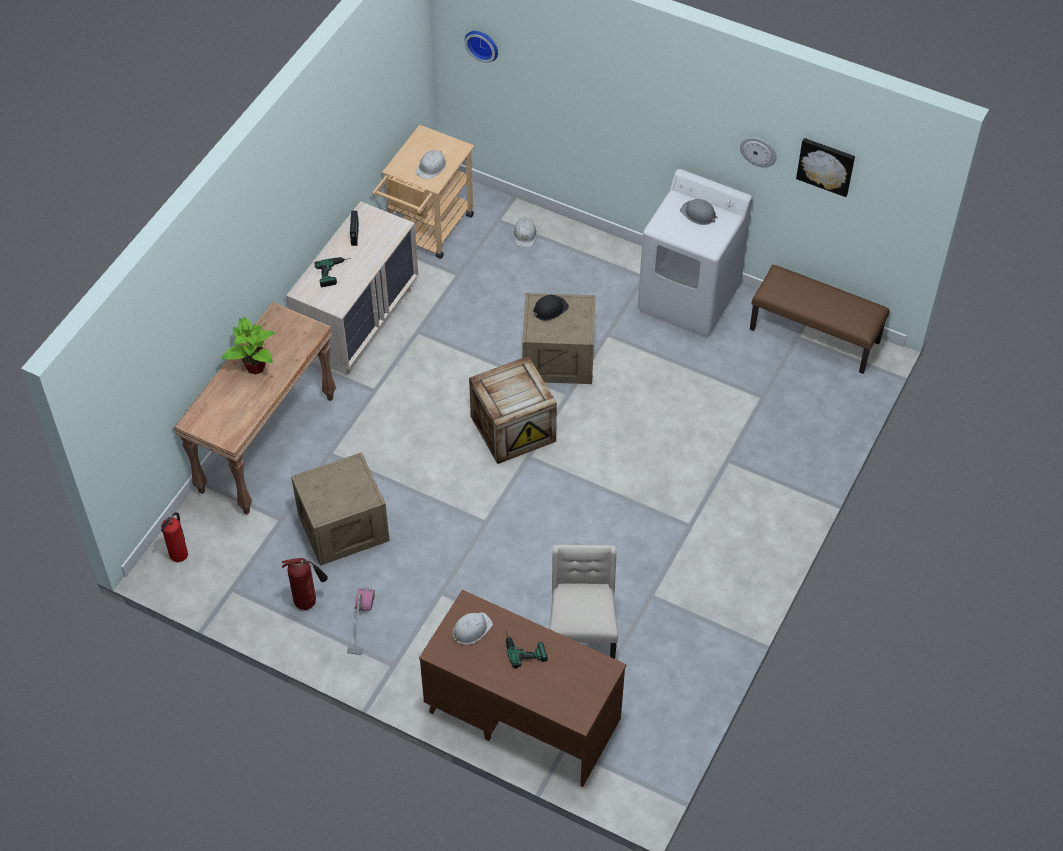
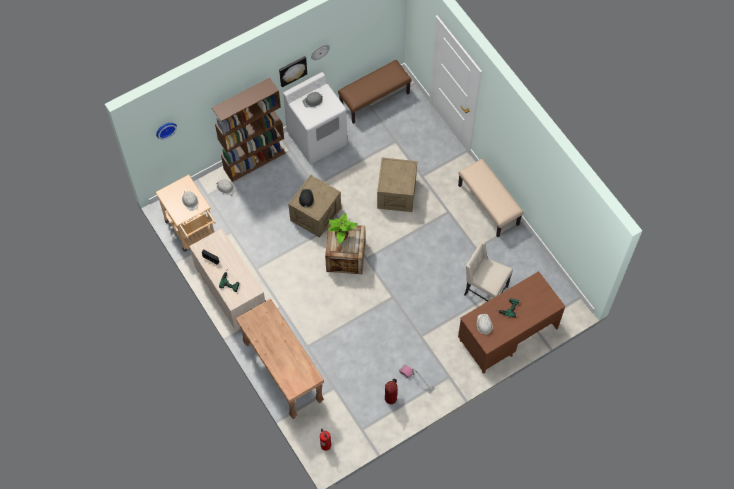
camera: 60 degrees left, 10 degrees up
potted plant [221,317,275,375] -> potted plant moved to [328,213,358,244]
crate [291,452,390,566] -> crate moved to [377,158,417,212]
picture [796,138,855,197] -> picture moved to [279,56,307,87]
none -> brown bookcase [212,77,286,182]
none -> beige bench [458,159,524,237]

